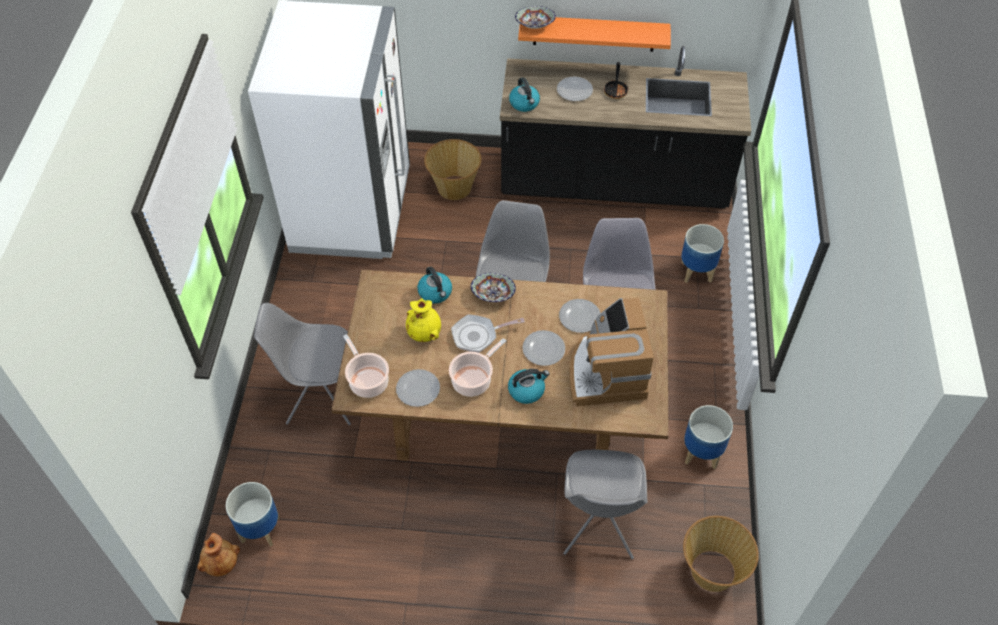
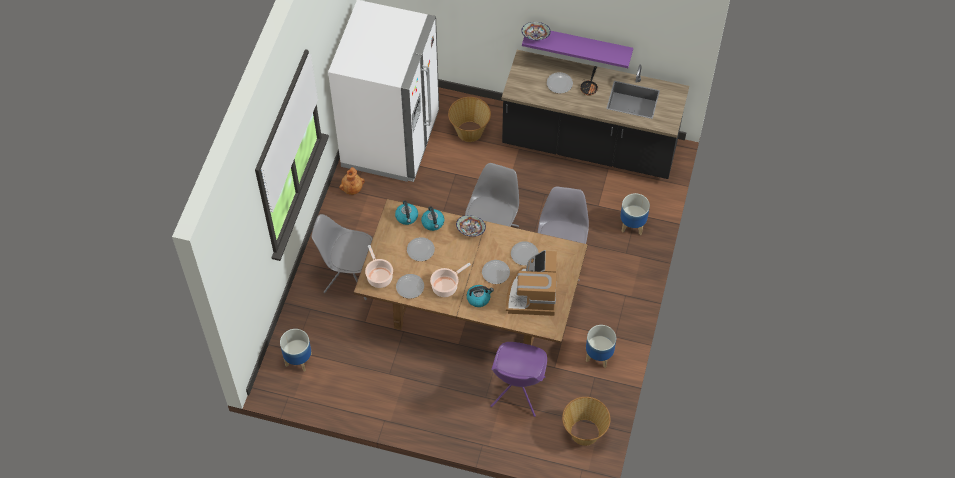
camera: 10 degrees right, 5 degrees up
brown vase [197,533,240,576] -> brown vase moved to [339,167,365,195]
yellow vase [406,298,441,342] -> plate [407,237,435,261]
frying pan [451,314,525,353] -> none
kettle [509,78,540,112] -> kettle moved to [395,200,418,225]
orange shelf [518,17,671,52] -> purple shelf [522,31,633,68]
grey chair [563,450,647,559] -> purple chair [491,342,547,417]

